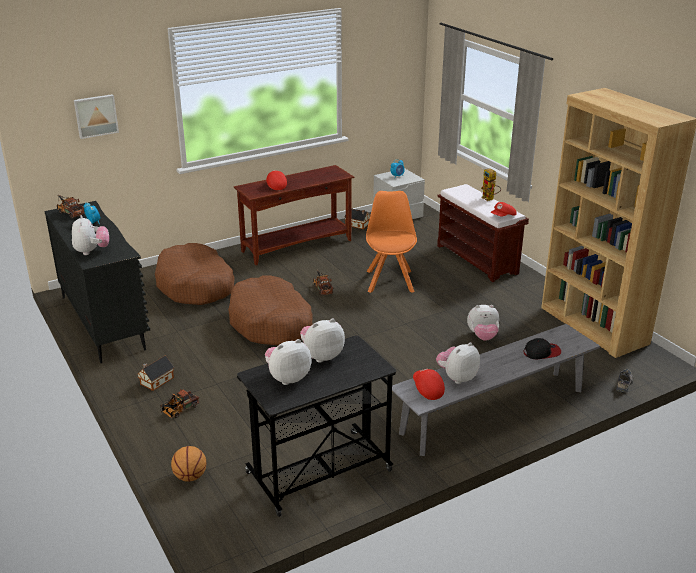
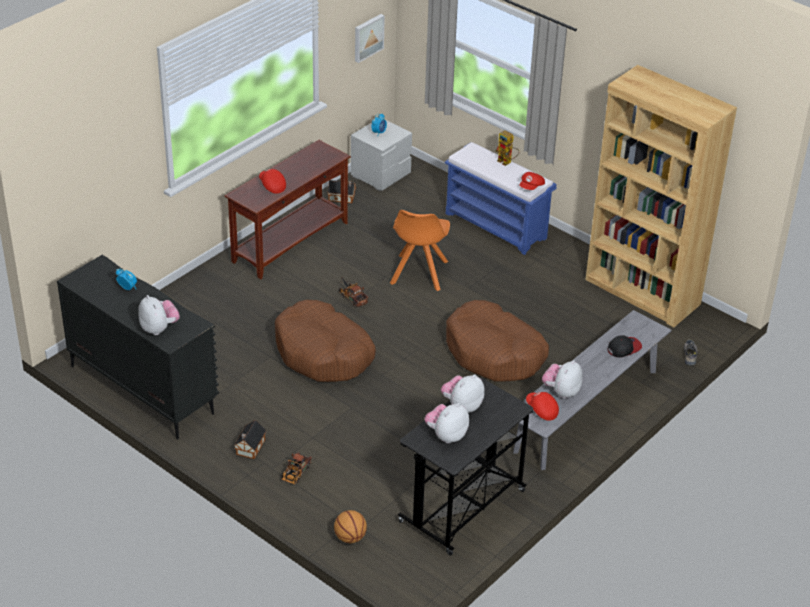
camera: 20 degrees left, 10 degrees up
toy truck [57,195,85,219] -> none
picture [74,94,119,139] -> picture moved to [355,14,385,63]
brown dog bed [155,243,235,305] -> brown dog bed moved to [446,300,549,381]
orange chair [366,191,417,293] -> orange chair turned 150 degrees counterclockwise [390,210,450,291]
brown bench [437,184,529,282] -> blue bench [445,142,556,255]
plush toy [467,305,499,341] -> none

